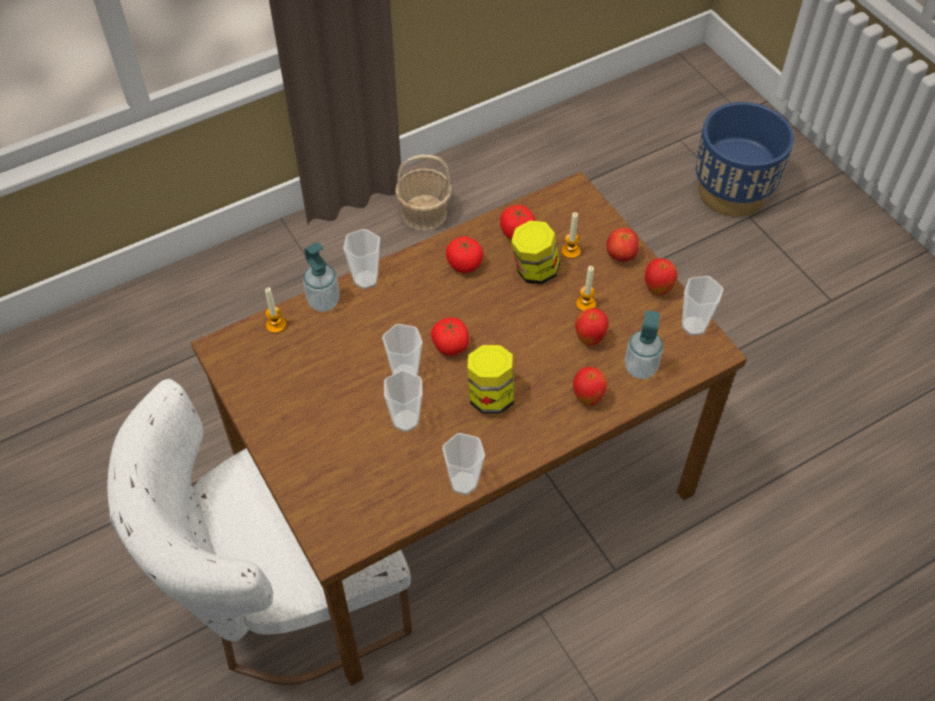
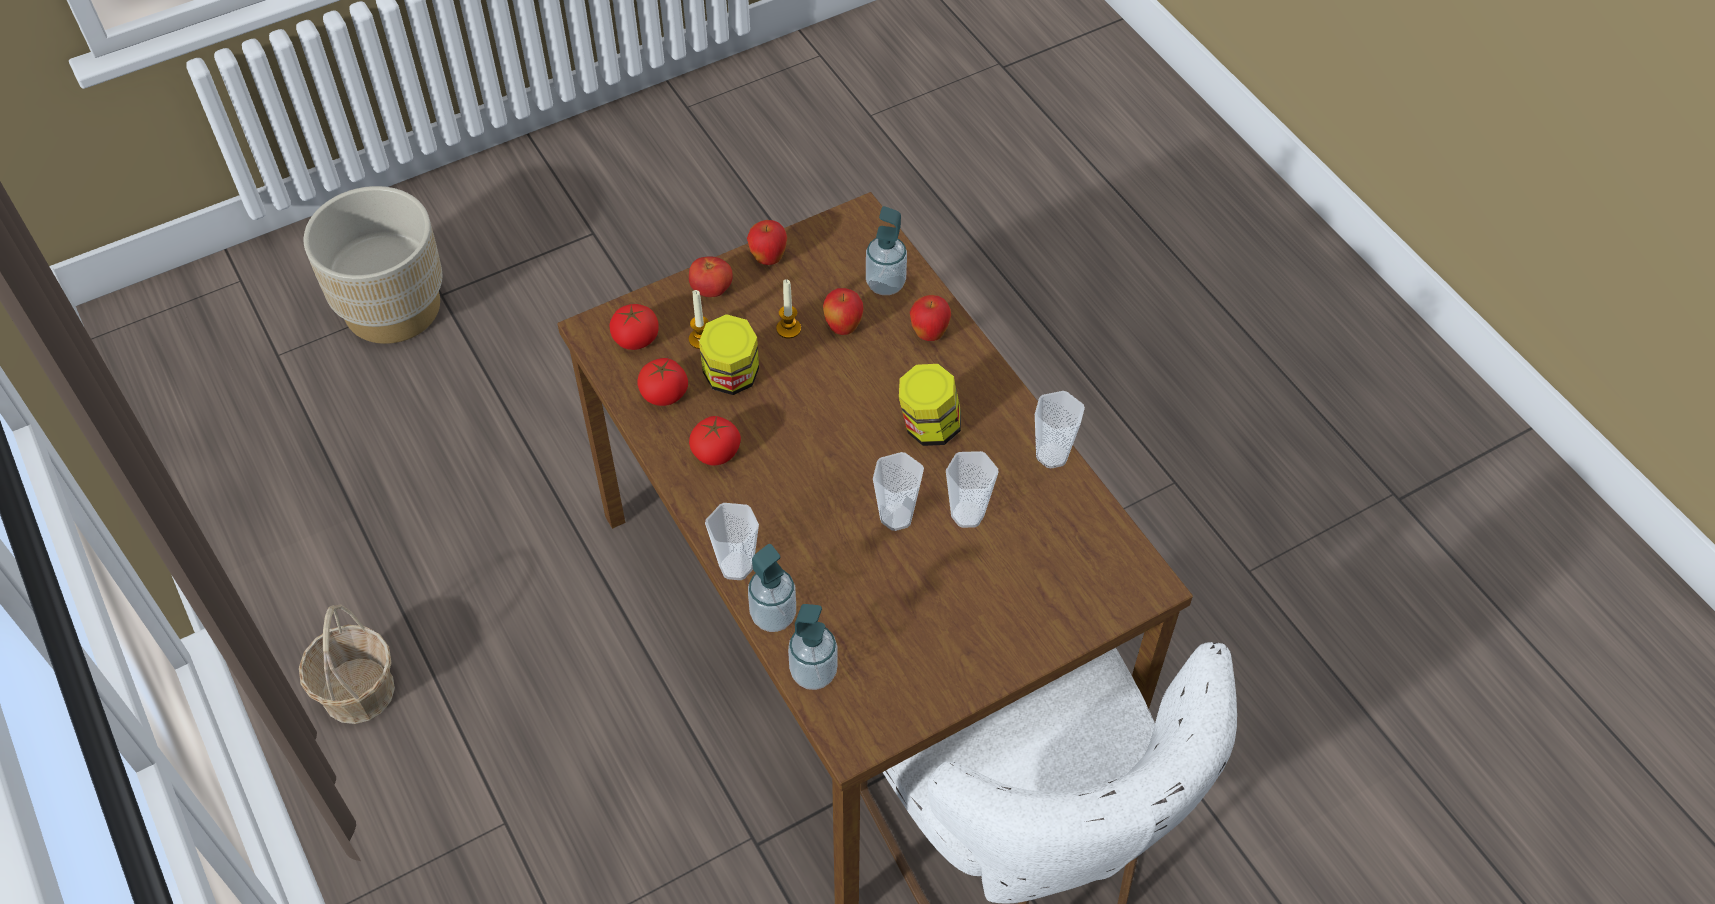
camera: 90 degrees left, 0 degrees up
candle [265,287,286,333] -> soap dispenser [788,604,838,690]
tomato [431,317,469,356] -> tomato moved to [609,304,659,350]
cup [682,276,724,336] -> none
blue planter [696,102,794,217] -> beige planter [304,186,443,344]

